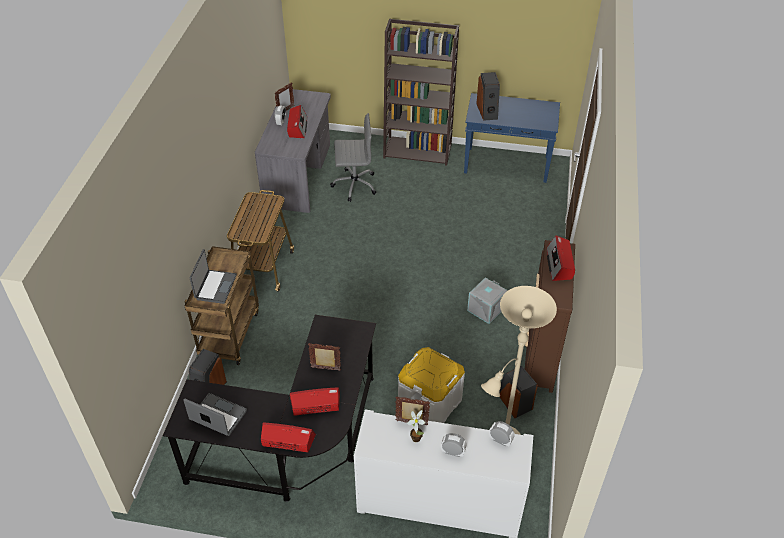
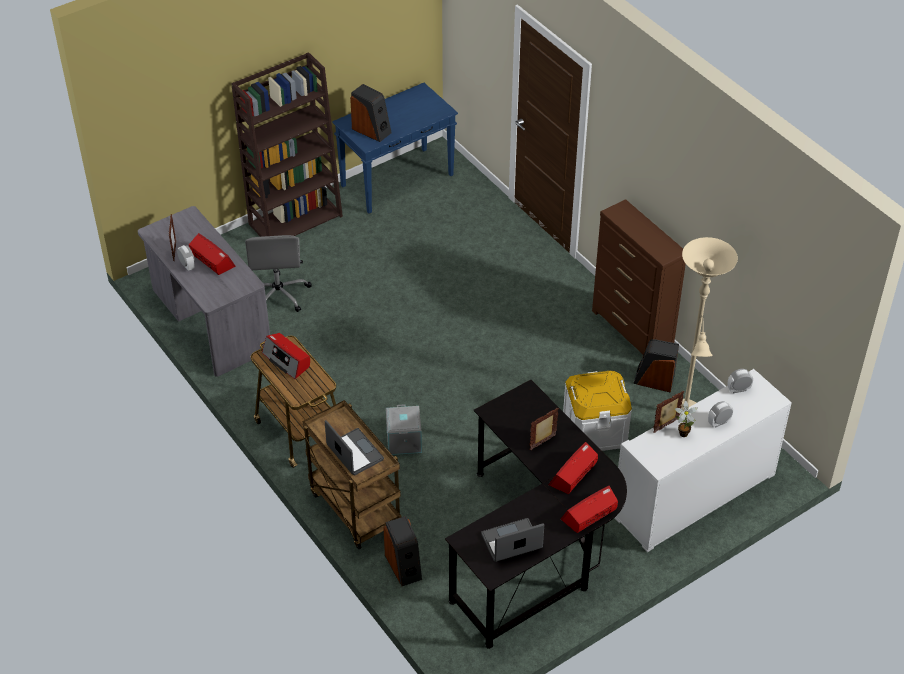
camera: 45 degrees left, 0 degrees up
grey office chair [330,113,376,202] -> grey office chair turned 135 degrees clockwise [245,235,312,312]
grey storage box [467,278,507,324] -> grey storage box moved to [386,404,422,455]
radio [547,236,575,281] -> radio moved to [262,333,310,379]

